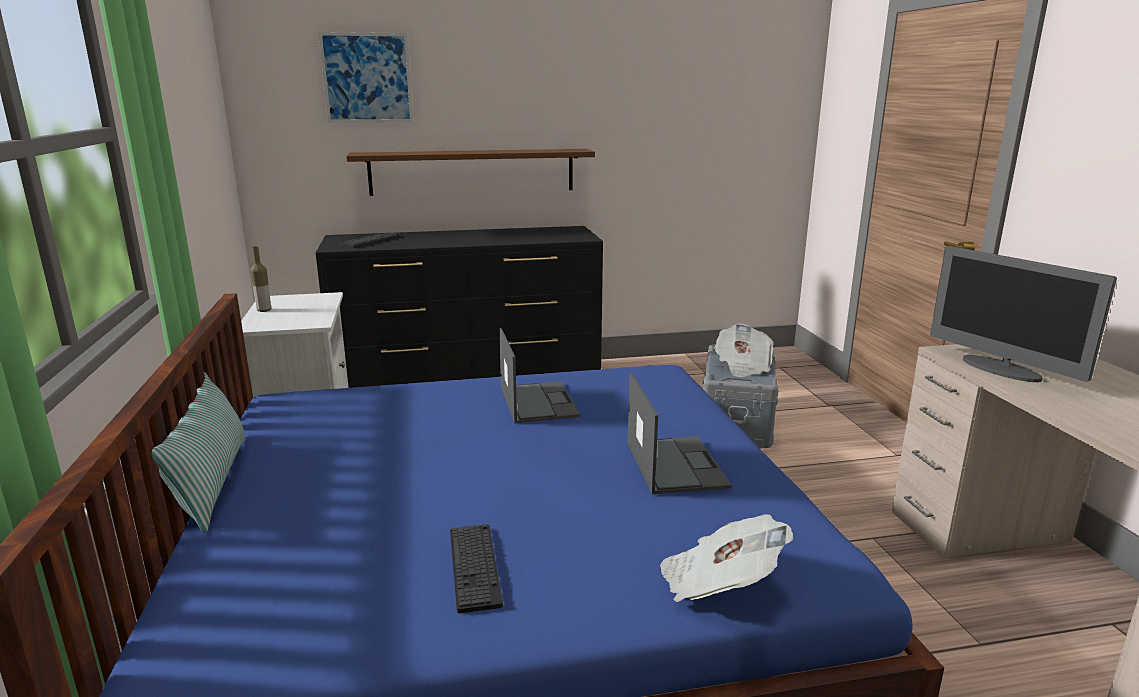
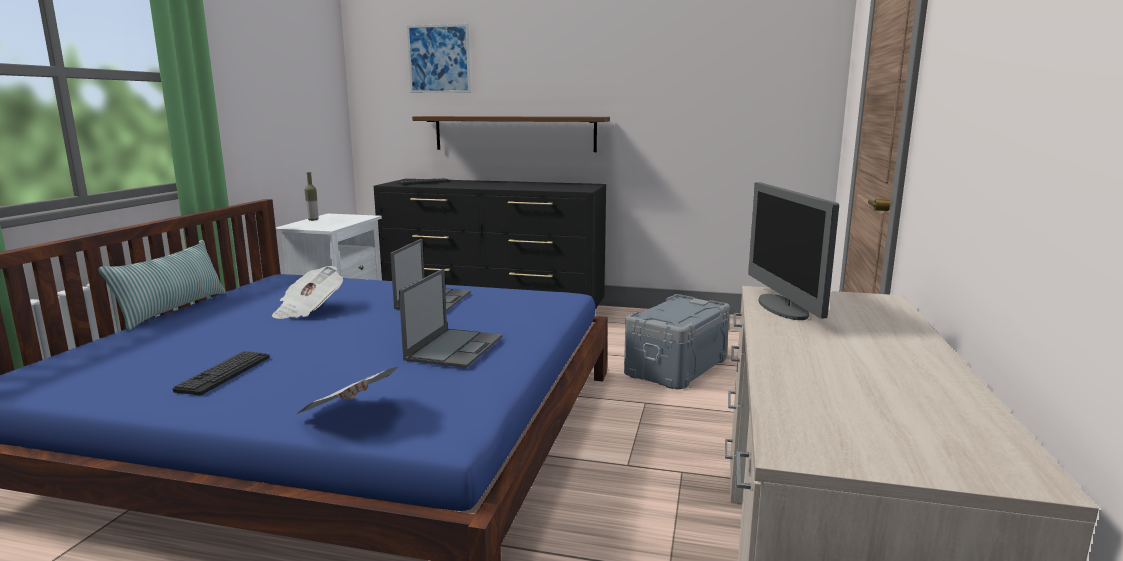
camera: 25 degrees right, 5 degrees down
newspaper [714,323,774,377] -> newspaper moved to [272,266,343,319]

